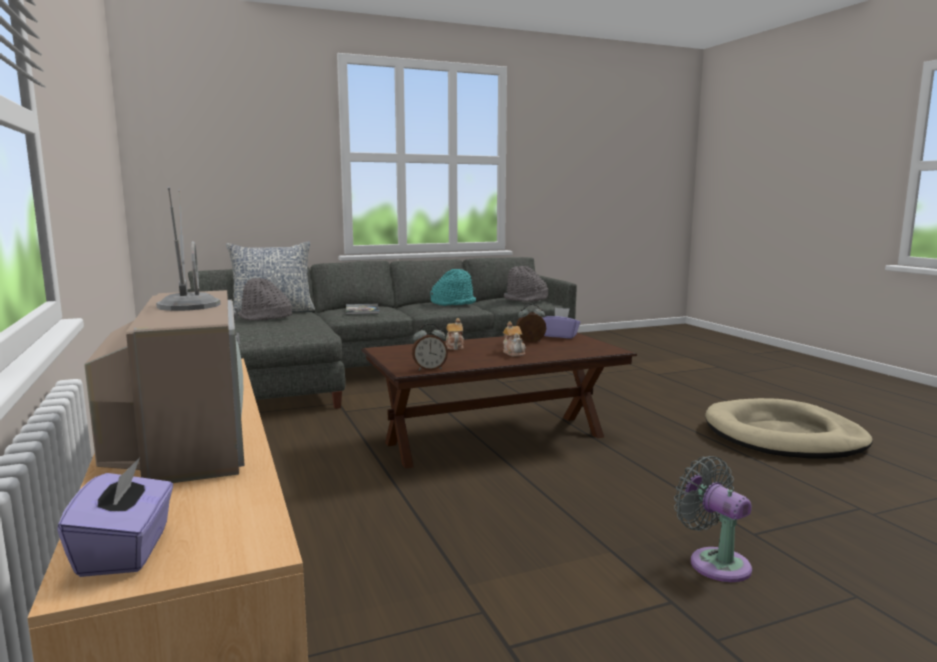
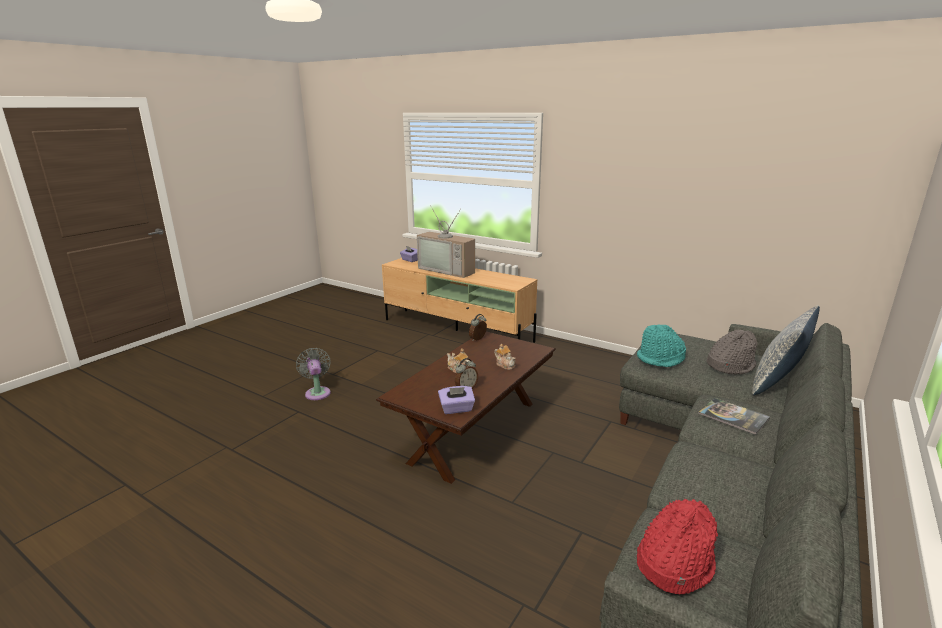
camera: 145 degrees right, 10 degrees up
turquoise hat [430,269,476,306] -> turquoise hat moved to [637,325,686,367]
grey hat [504,266,548,302] -> red hat [636,499,718,594]
grey fan [674,456,752,582] -> grey fan turned 135 degrees counterclockwise [296,348,331,400]
beige dog bed [705,398,873,459] -> none

